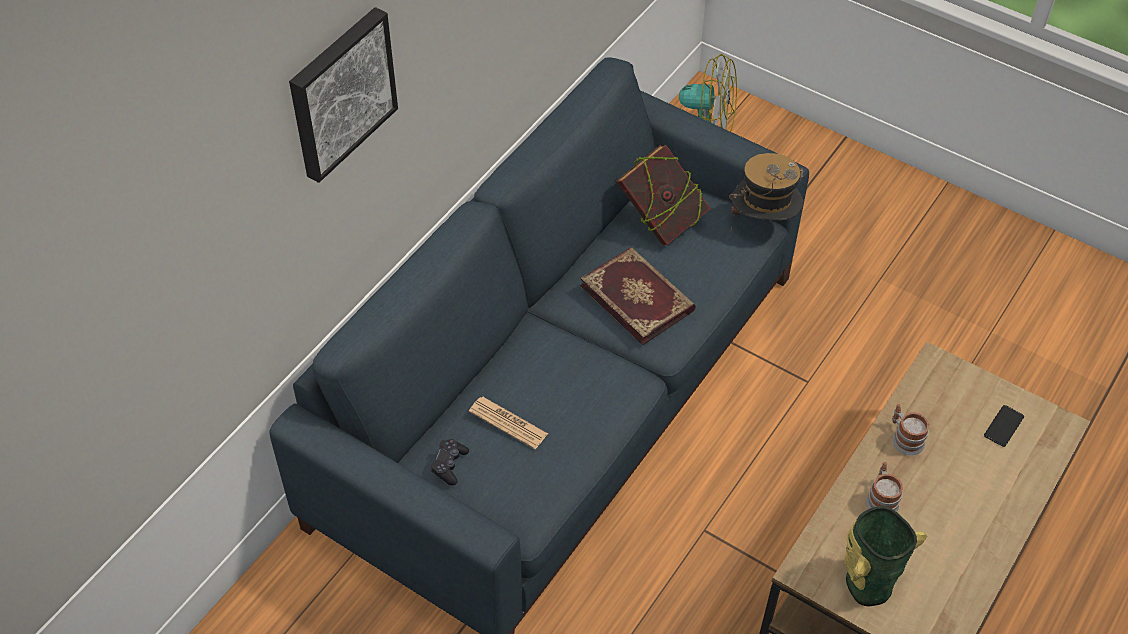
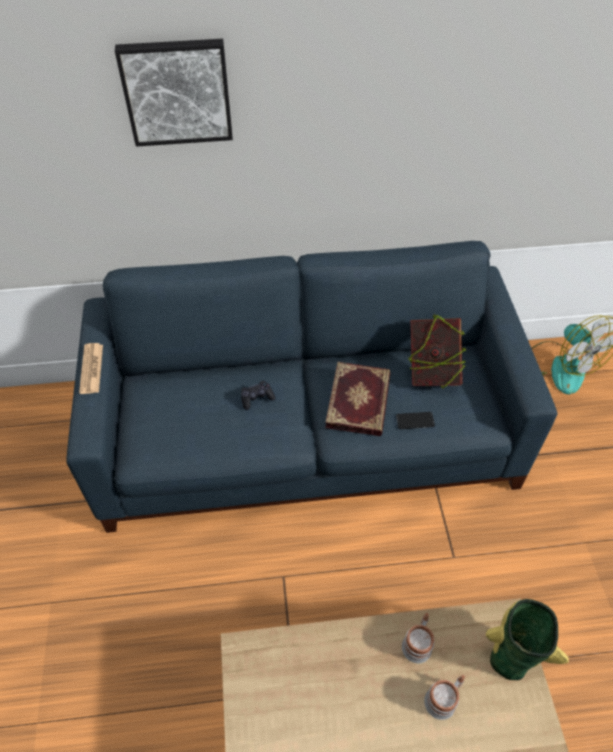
camera: 50 degrees right, 0 degrees up
black game controller [430,439,469,485] -> black game controller moved to [241,381,275,410]
newspaper [469,397,548,449] -> newspaper moved to [79,343,103,394]
hat [729,153,804,231] -> none
vase [844,506,927,606] -> vase moved to [486,599,569,680]
mug [866,462,903,512] -> mug moved to [424,675,465,720]
phone [984,405,1024,447] -> phone moved to [396,412,435,429]

